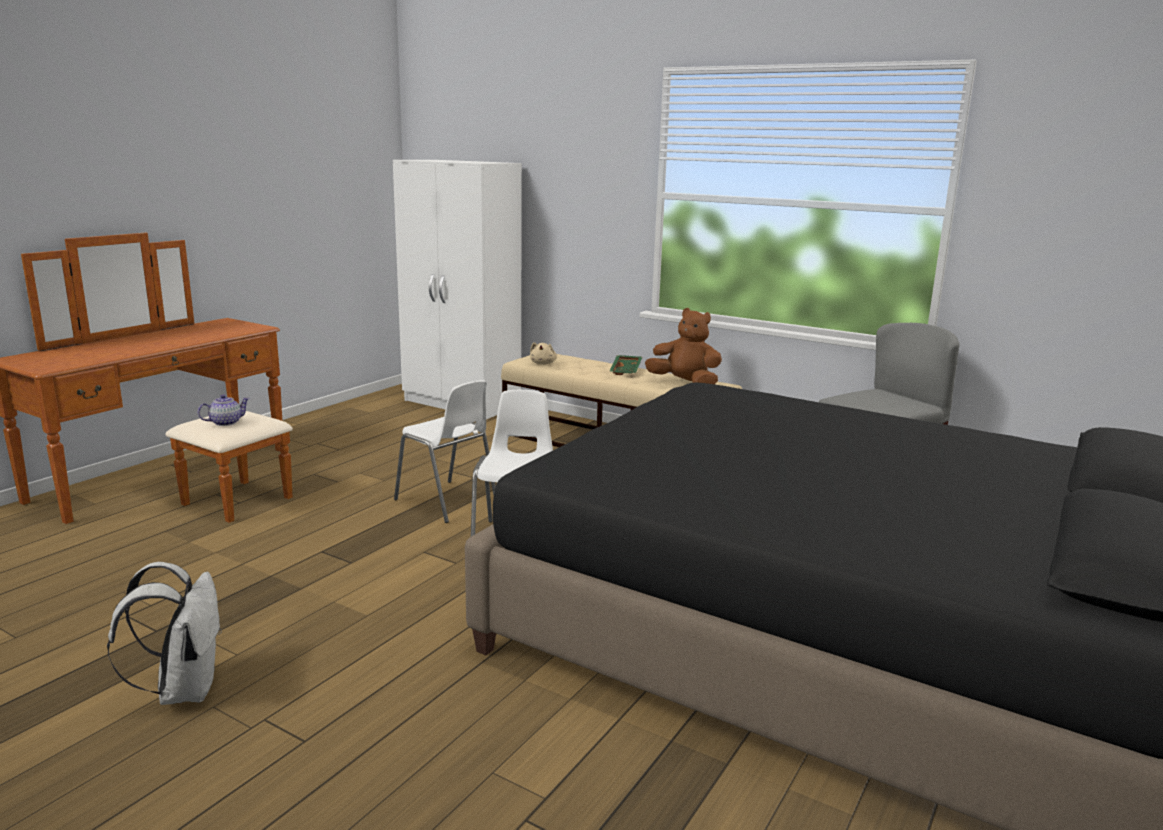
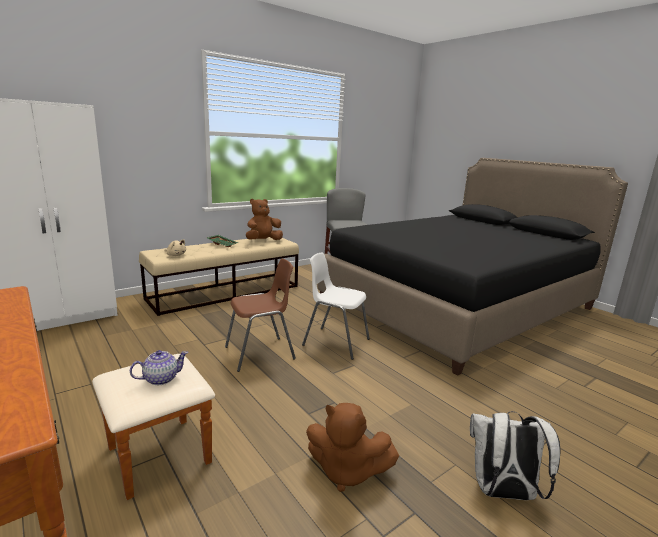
camera: 70 degrees left, 0 degrees up
teapot [198,394,250,426] -> teapot turned 75 degrees clockwise [130,350,188,385]
white chair [394,380,496,523] -> brown chair [225,259,296,372]
none -> brown plush toy [306,403,399,492]

